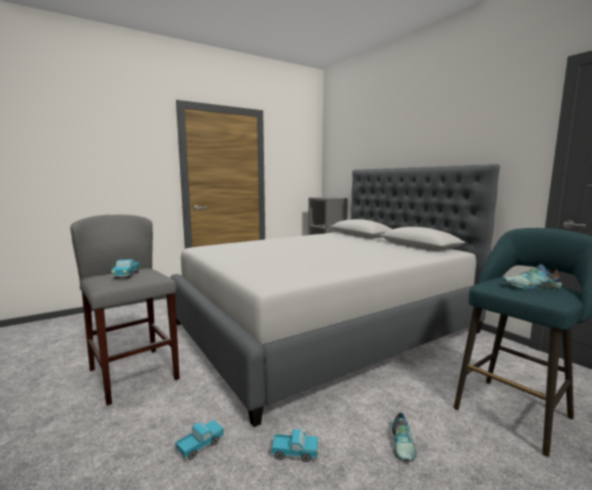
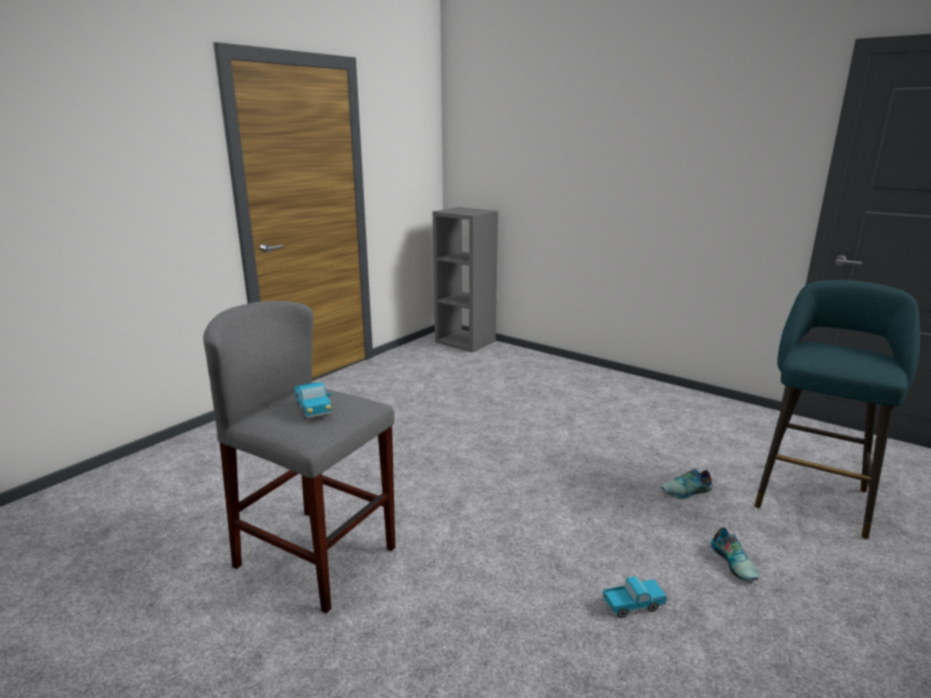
camera: 20 degrees left, 10 degrees up
grey bed [170,164,500,427] -> none
toy truck [175,420,224,460] -> none
shoe [503,264,562,290] -> shoe moved to [661,468,713,499]

